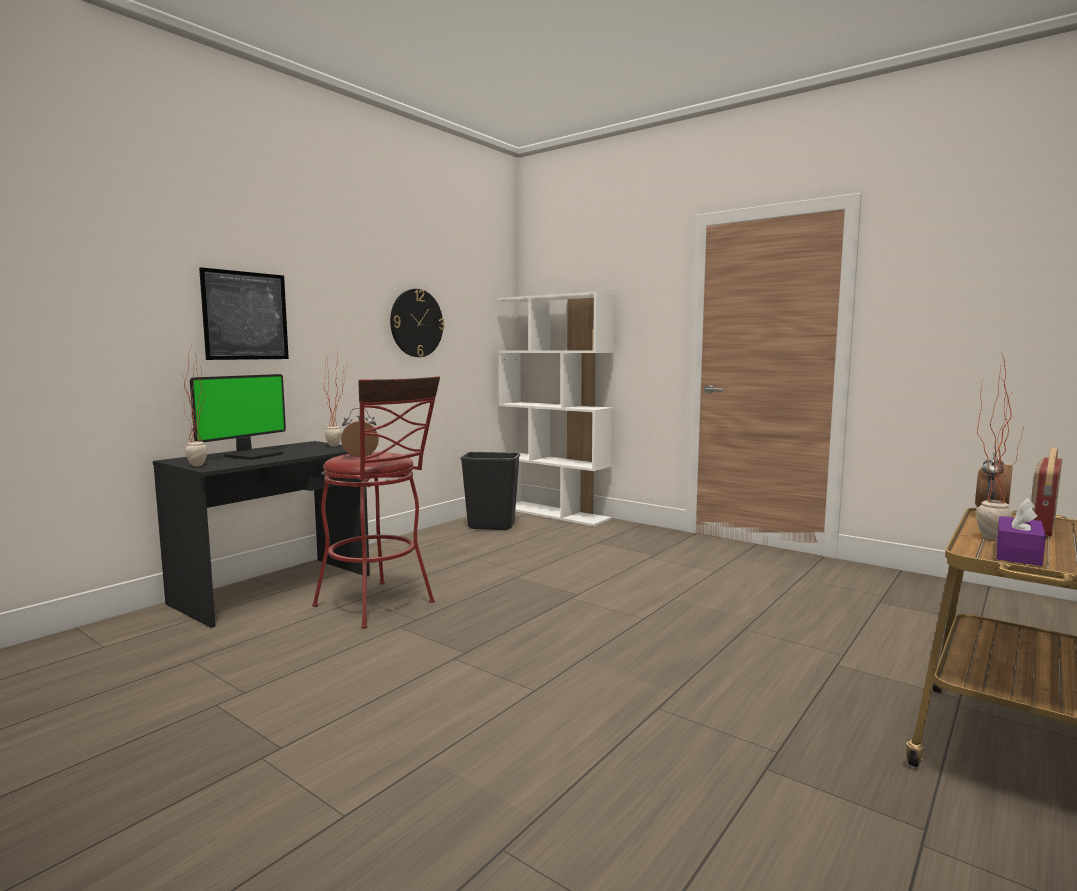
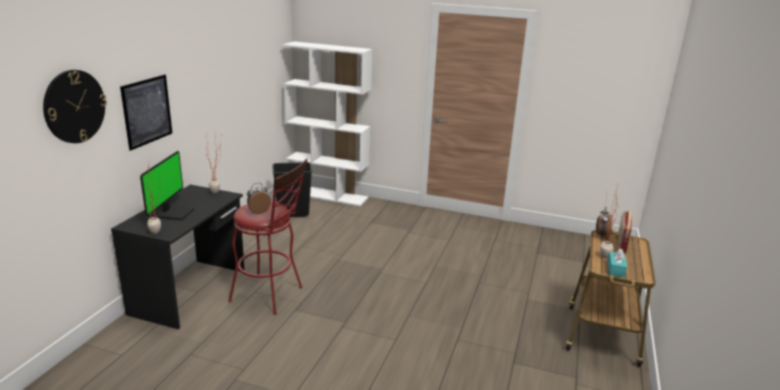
camera: 20 degrees left, 15 degrees up
wall clock [390,289,444,357] -> wall clock moved to [43,70,107,143]
purple tissue box [997,498,1046,566] -> turquoise tissue box [607,248,627,278]

